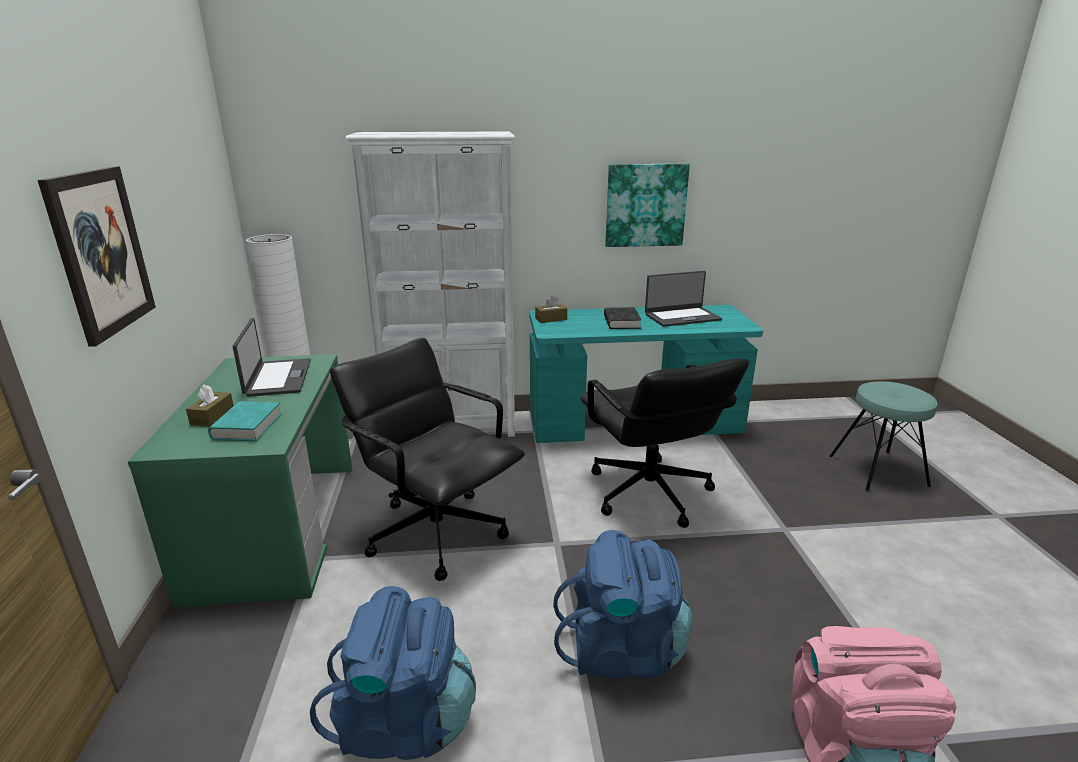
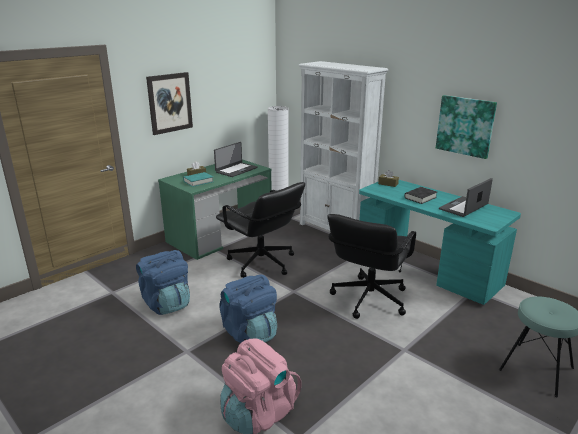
camera: 50 degrees right, 0 degrees up
black office chair [330,338,525,581] -> black office chair turned 135 degrees clockwise [216,182,305,278]
laptop [645,271,722,327] -> laptop turned 105 degrees clockwise [439,178,493,217]

